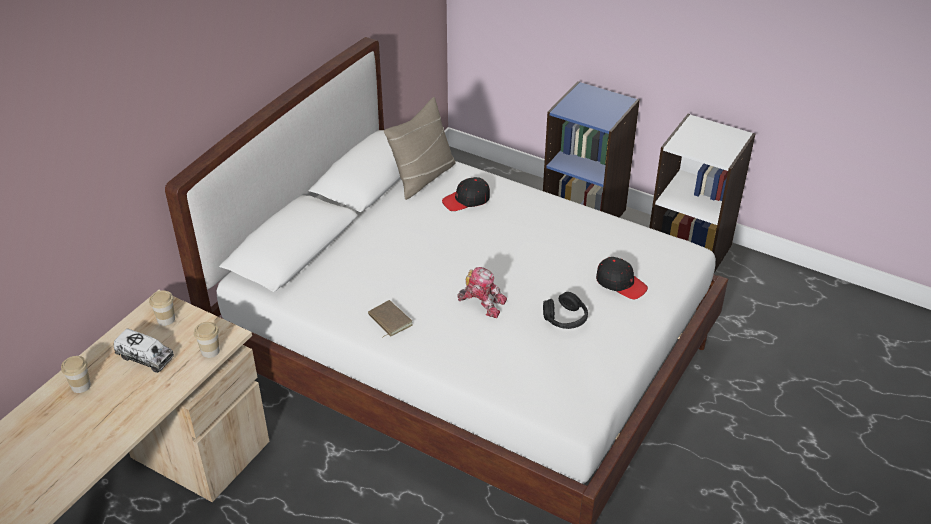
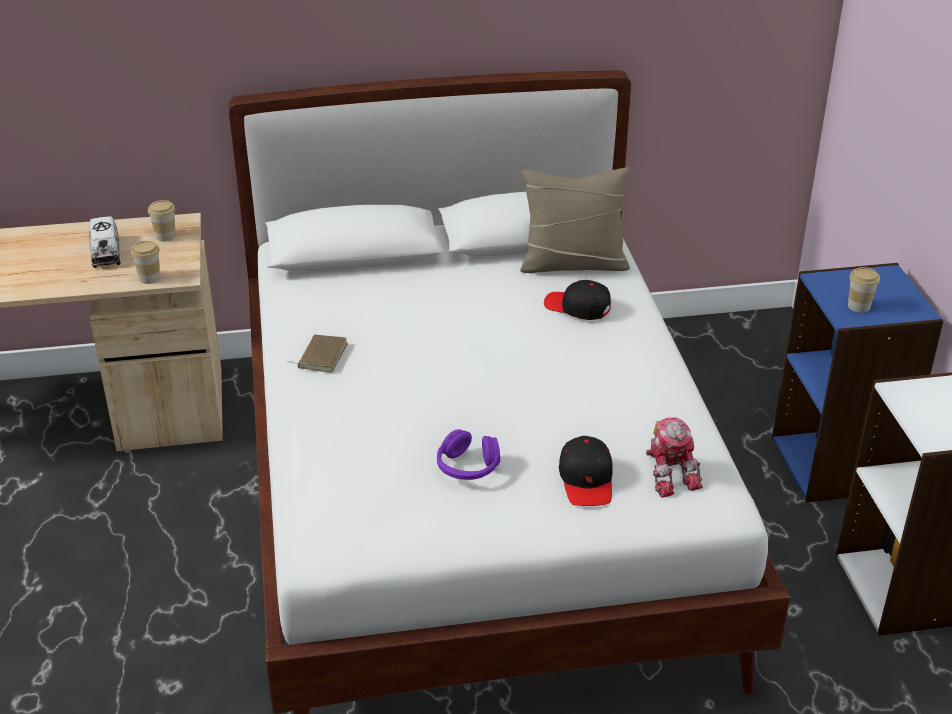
camera: 50 degrees right, 5 degrees down
cup [61,356,91,393] -> cup moved to [848,267,880,313]
toy robot [457,267,507,318] -> toy robot moved to [646,417,703,498]
black headphones [543,292,588,329] -> purple headphones [437,429,500,480]

